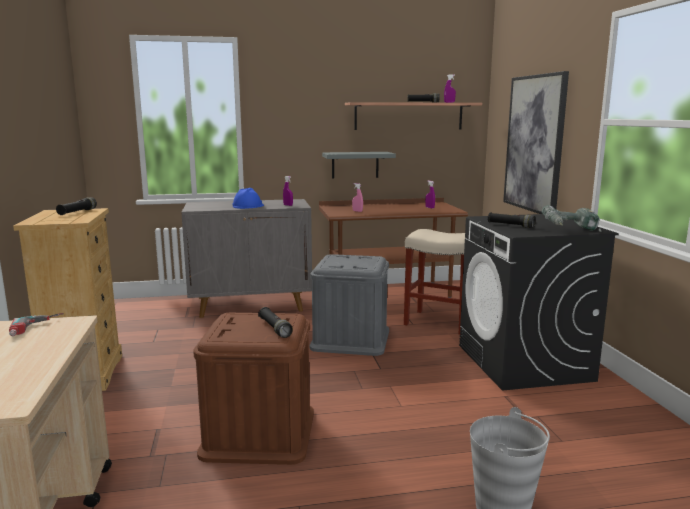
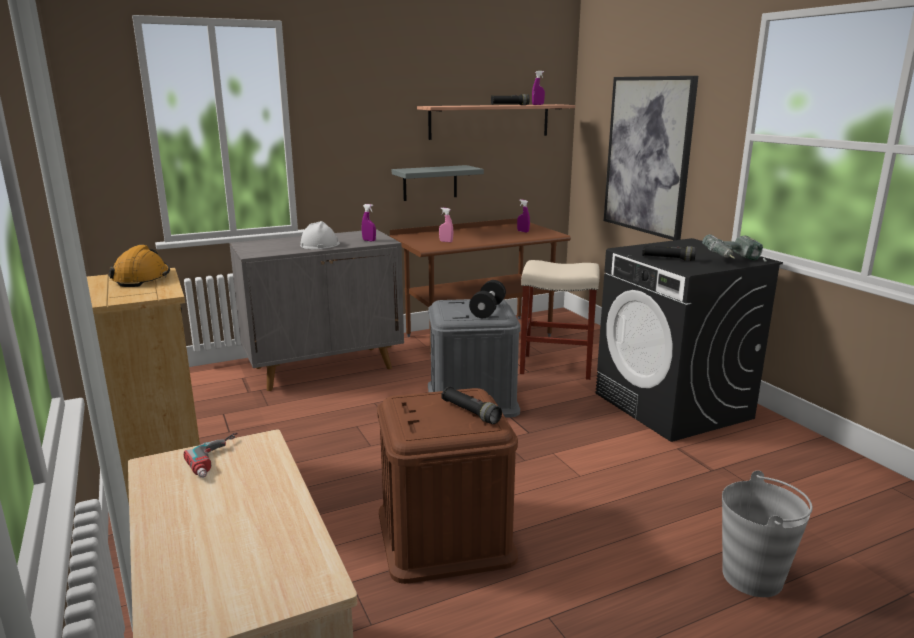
camera: 15 degrees left, 5 degrees up
black flashlight [56,197,97,215] -> orange hard hat [109,245,170,287]
blue hard hat [233,188,264,209] -> white hard hat [300,221,340,249]
none -> black dumbbell [469,280,506,318]

